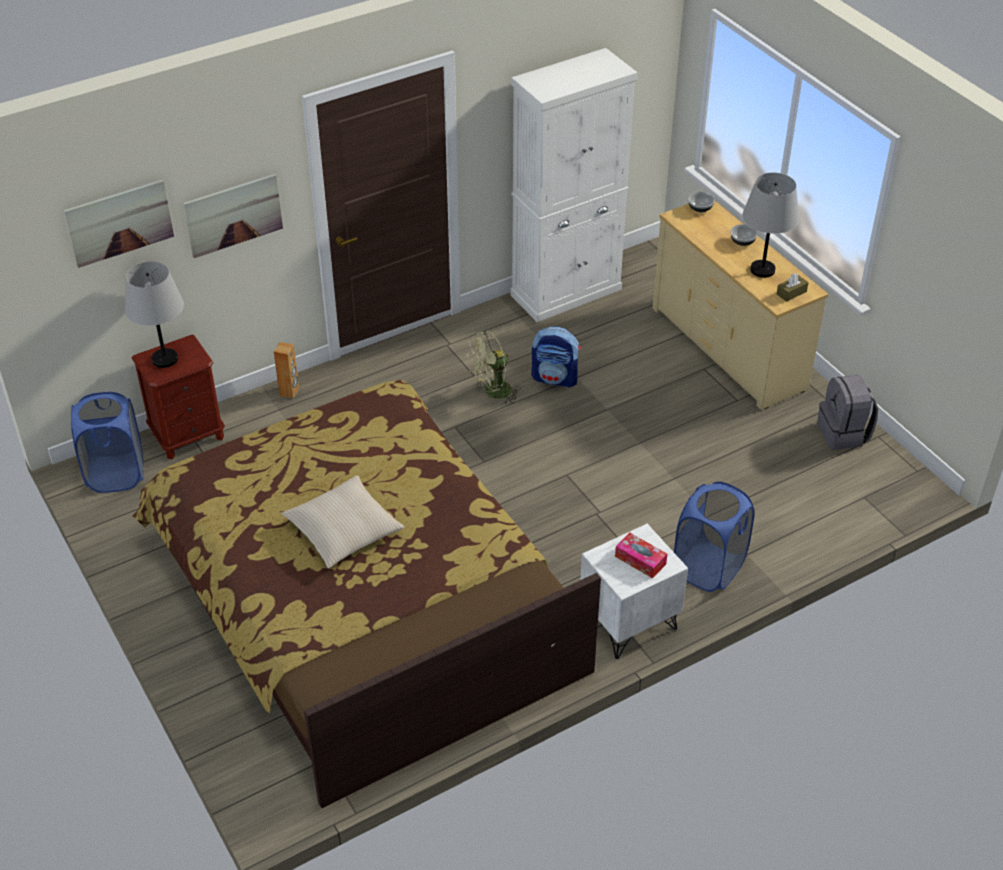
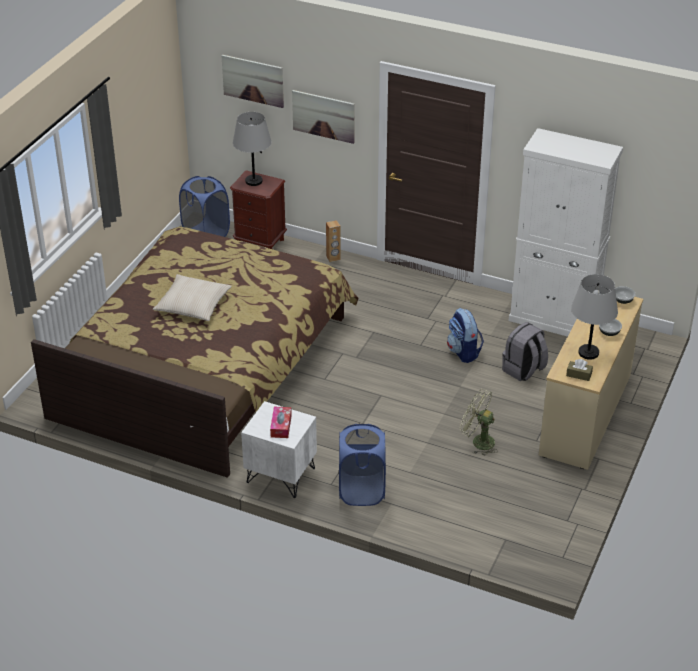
camera: 55 degrees right, 5 degrees down
green fan [467,331,521,404] -> green fan moved to [460,389,498,456]
grey backpack [817,374,878,450] -> grey backpack moved to [502,322,548,381]

